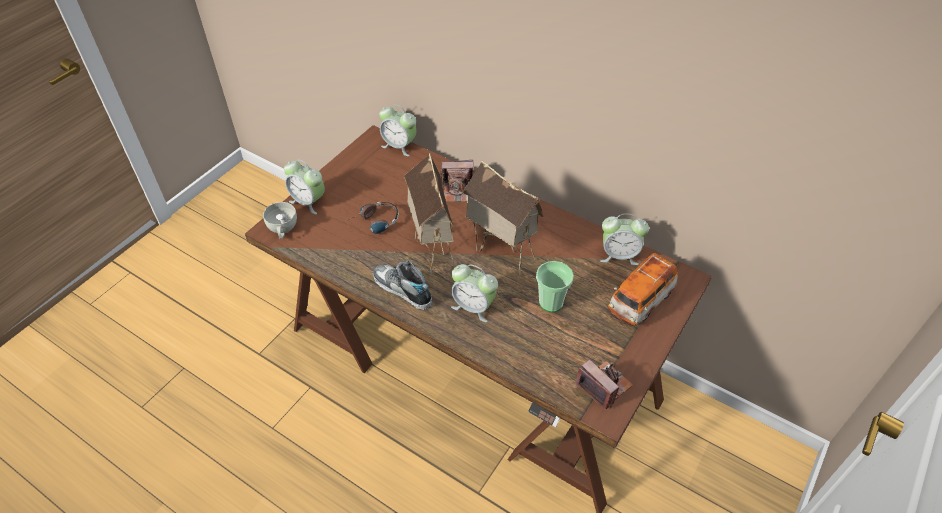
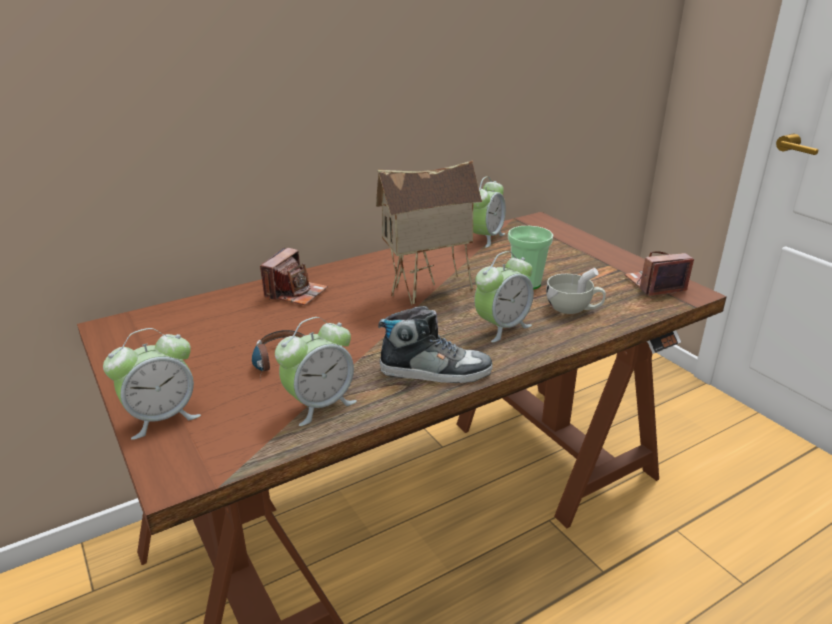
camera: 65 degrees left, 20 degrees down
white cup [263,202,297,239] -> white cup moved to [546,268,606,314]
shoe [373,261,432,310] -> shoe turned 150 degrees counterclockwise [378,306,492,383]
alarm clock [379,104,416,156] -> alarm clock moved to [275,317,357,426]
toy house [404,153,455,276] -> none
toy car [608,253,678,326] -> none

